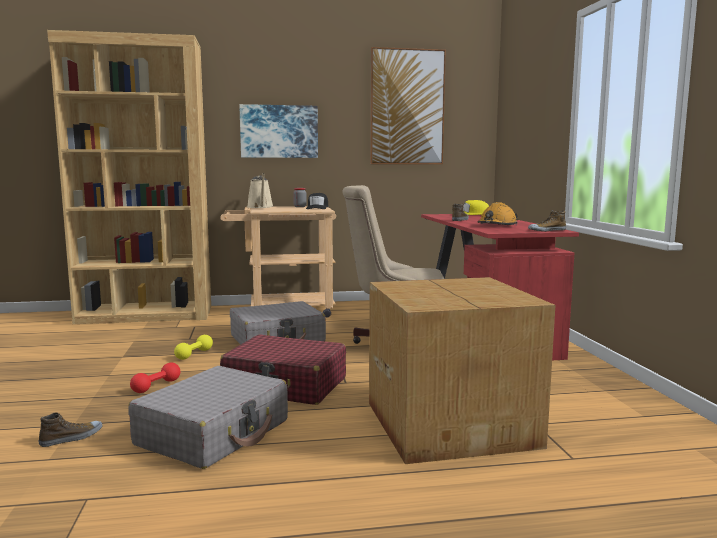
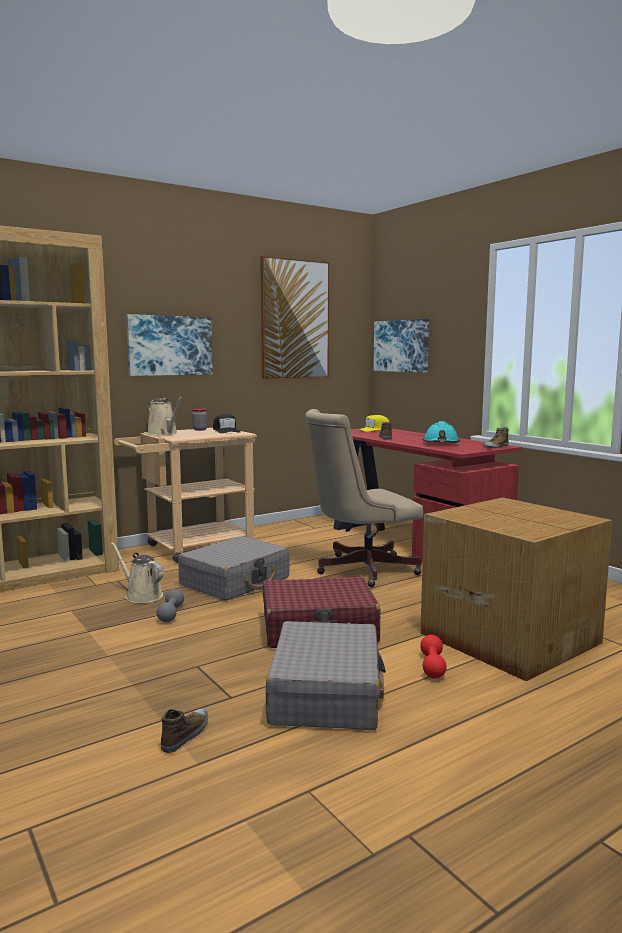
camera: 25 degrees left, 0 degrees up
red dumbbell [130,363,180,393] -> red dumbbell moved to [420,635,447,678]
yellow dumbbell [174,335,213,360] -> grey dumbbell [157,589,184,622]
orange hard hat [477,202,518,225] -> turquoise hard hat [423,421,460,443]
none -> beige watering can [111,542,164,603]
none -> picture [373,319,429,373]

